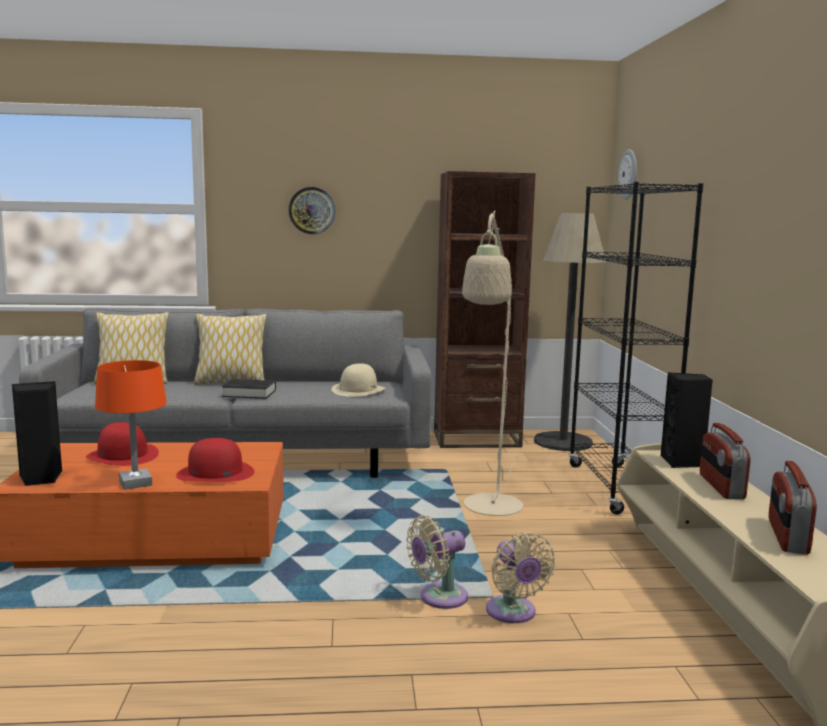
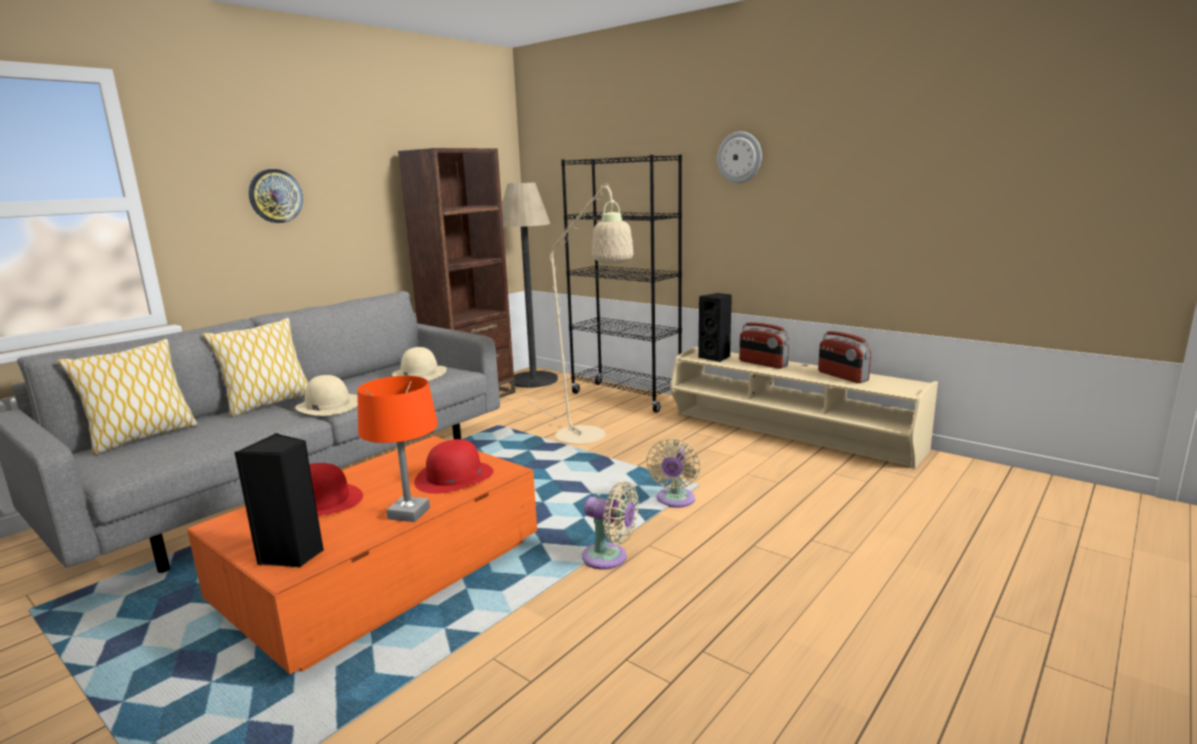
camera: 45 degrees left, 5 degrees up
black book [222,379,276,399] -> beige hat [295,375,358,416]
beige fan [486,533,555,623] -> beige fan moved to [582,482,639,570]
wall clock [618,149,637,200] -> wall clock moved to [717,131,762,183]

